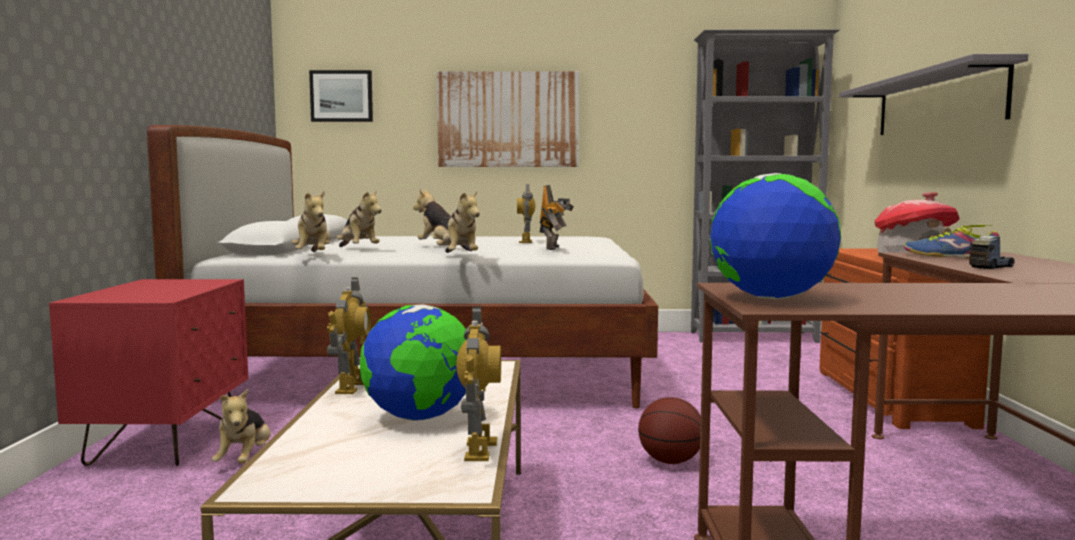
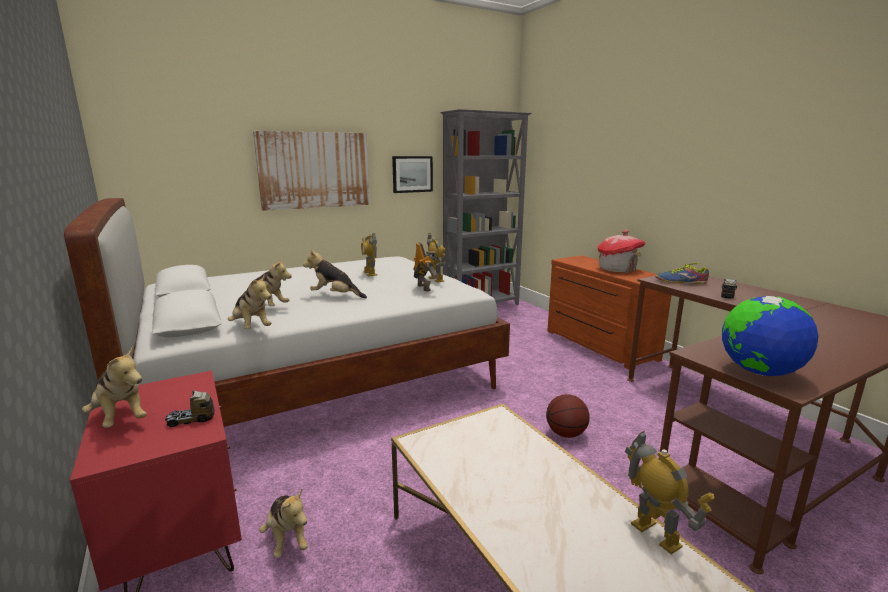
camera: 30 degrees left, 10 degrees up
picture [309,70,373,122] -> picture moved to [392,156,433,193]
toy robot [327,277,371,394] -> toy robot moved to [427,233,446,282]
globe [360,304,466,421] -> none
plush toy [436,191,480,253] -> plush toy moved to [82,346,147,428]
grey shelf [839,54,1028,135] -> none
none -> toy truck [165,391,215,427]

